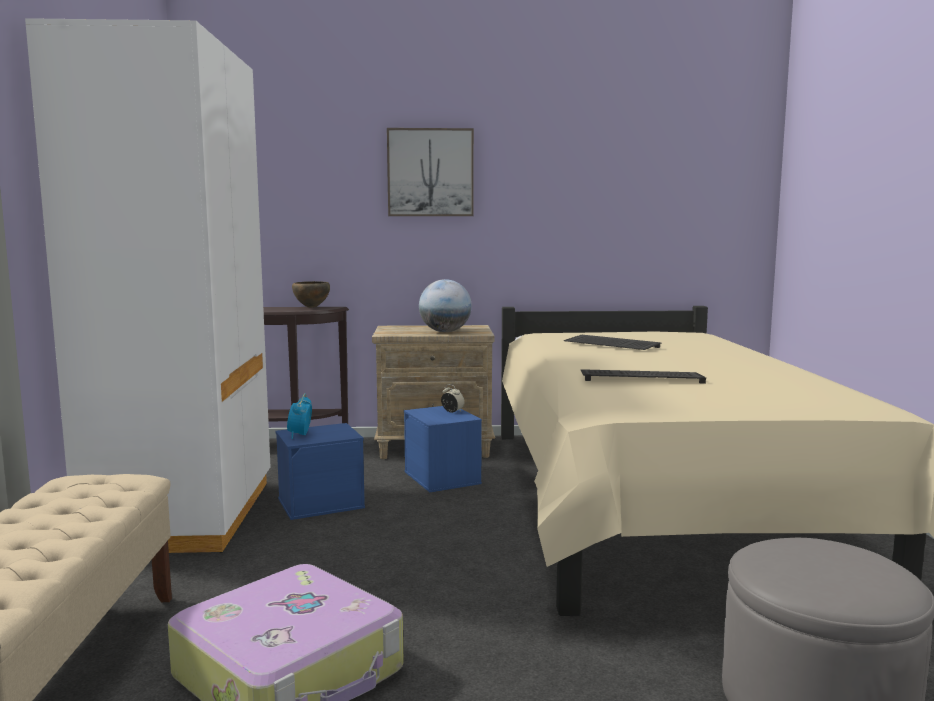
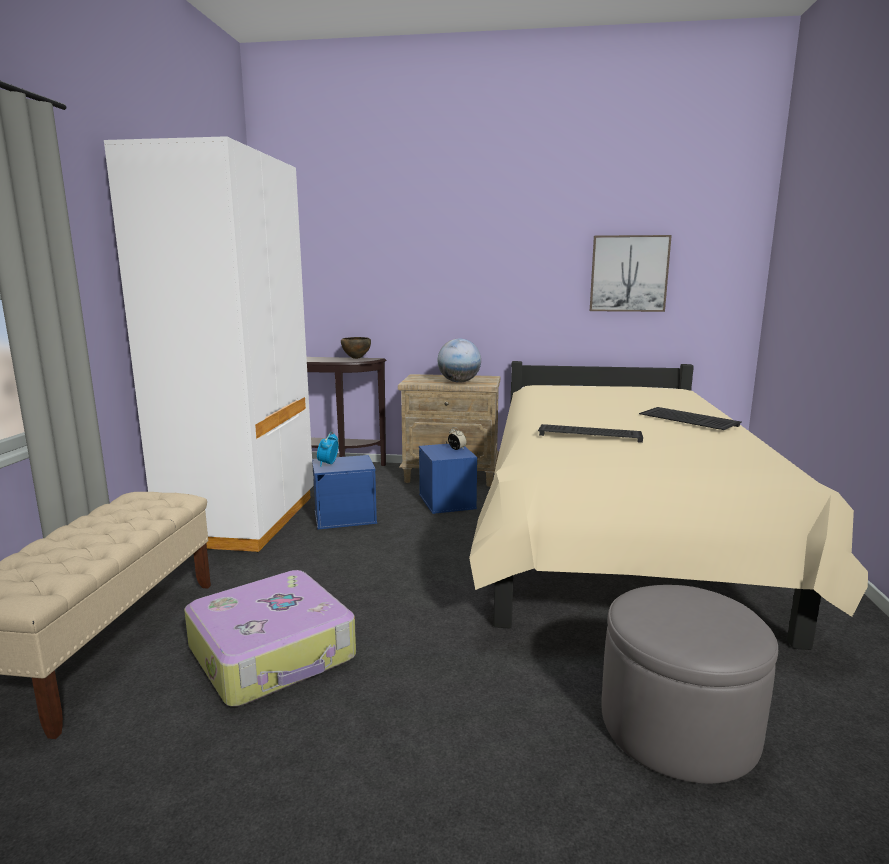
camera: 10 degrees right, 5 degrees up
picture [387,128,474,216] -> picture moved to [590,235,672,312]
keyboard [564,335,662,350] -> keyboard moved to [639,407,742,430]

